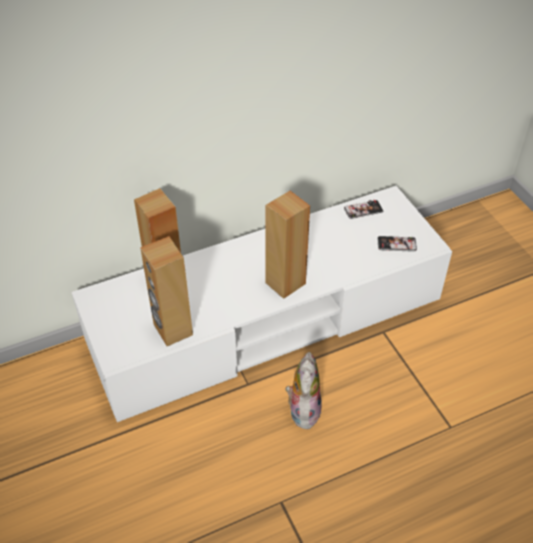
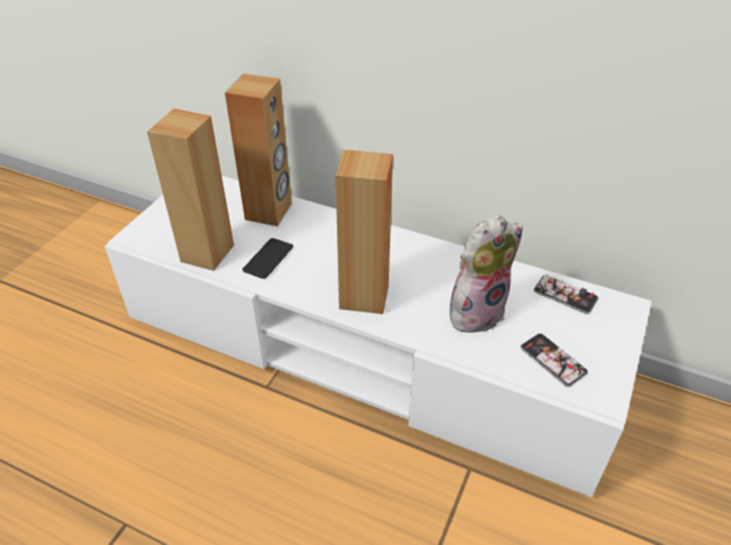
camera: 50 degrees right, 5 degrees down
plush toy [286,352,322,430] -> plush toy moved to [449,215,523,333]
none -> phone [242,238,293,279]

